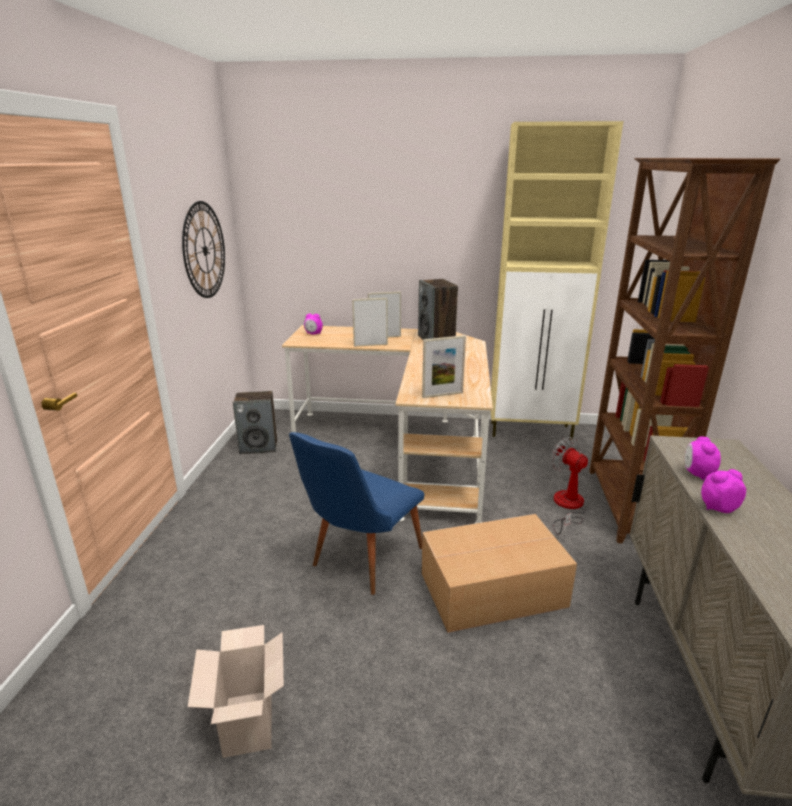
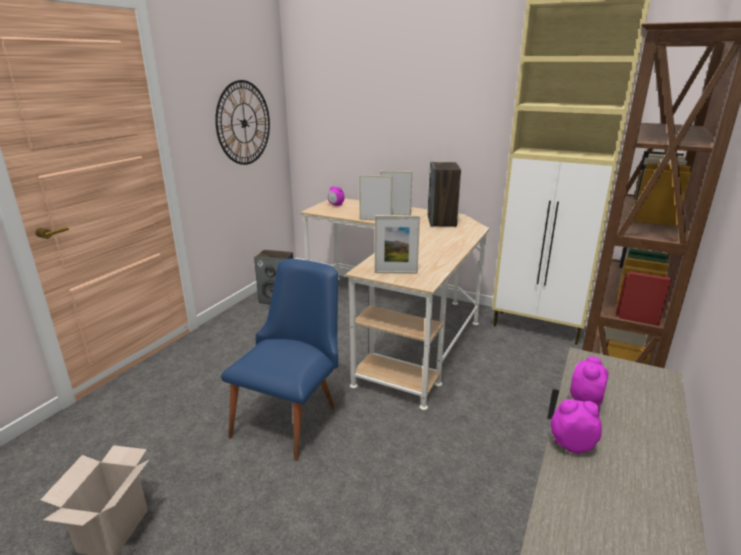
camera: 20 degrees right, 0 degrees up
blue chair [289,432,425,595] -> blue chair turned 150 degrees clockwise [221,259,338,461]
cardboard box [421,514,577,633] -> none
fan [551,437,588,535] -> none

